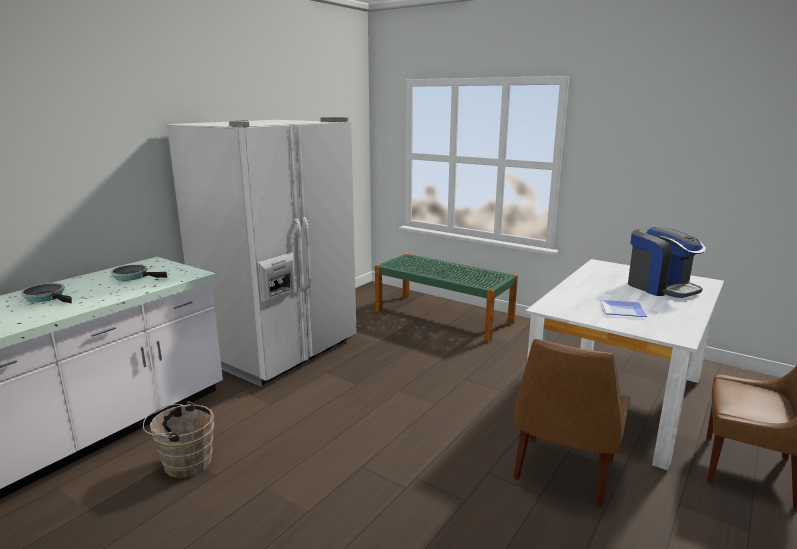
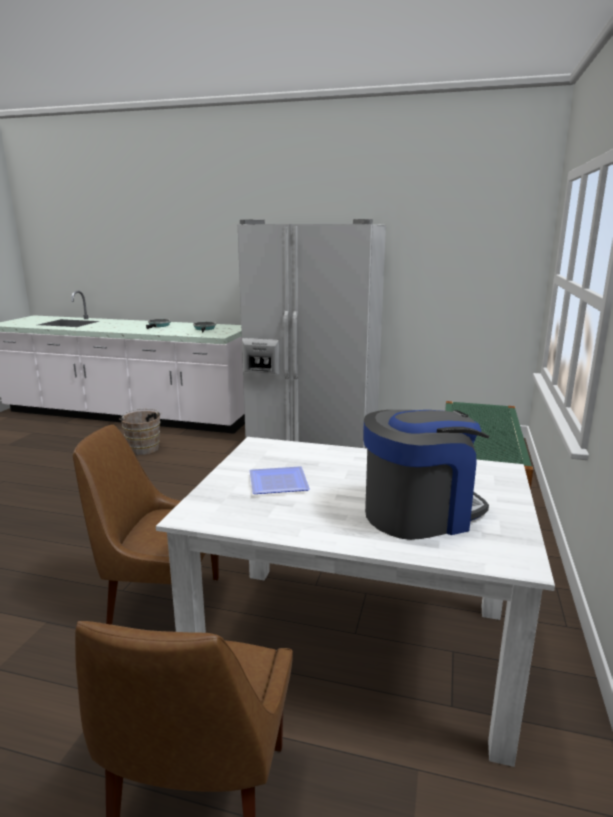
camera: 70 degrees right, 0 degrees up
coffee machine [628,227,706,298] -> coffee machine turned 150 degrees counterclockwise [363,410,490,540]

